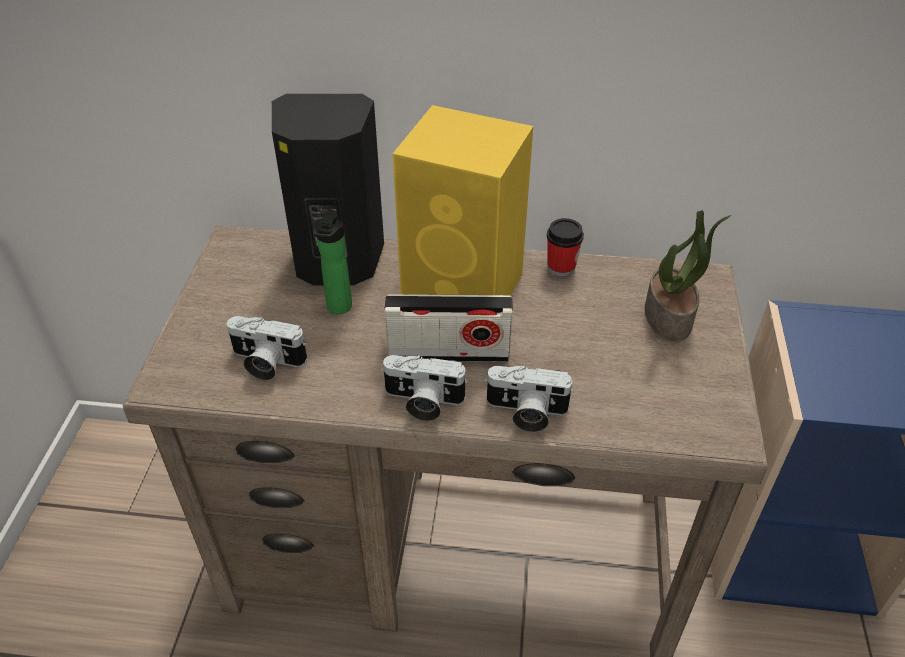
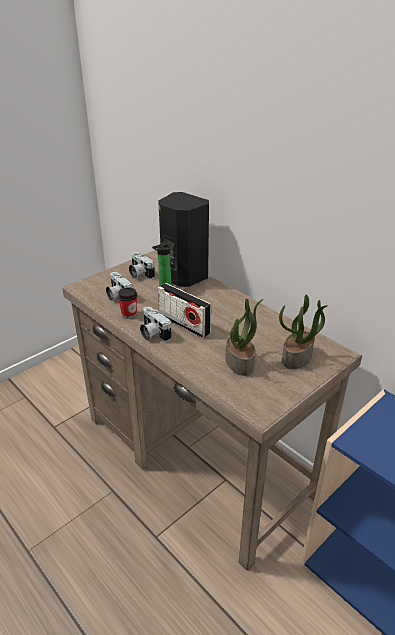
camera: 40 degrees right, 10 degrees down
yellow speaker [393,105,533,296] -> none
camera [484,366,574,432] -> camera moved to [129,252,155,279]
cup [547,218,584,277] -> cup moved to [118,287,137,319]
none -> potted plant [225,299,263,376]

